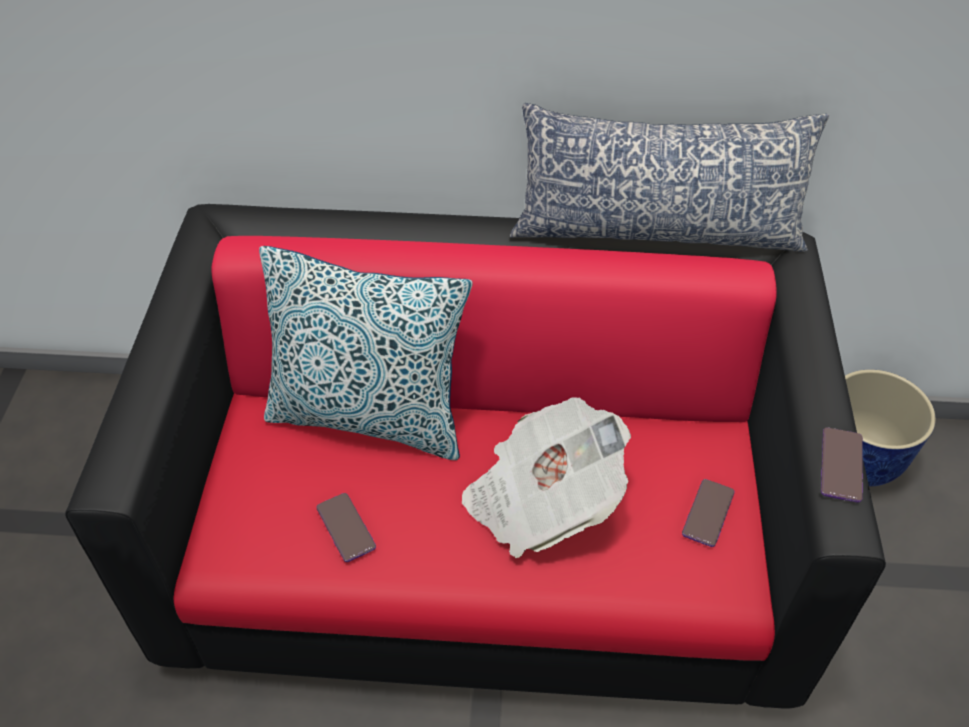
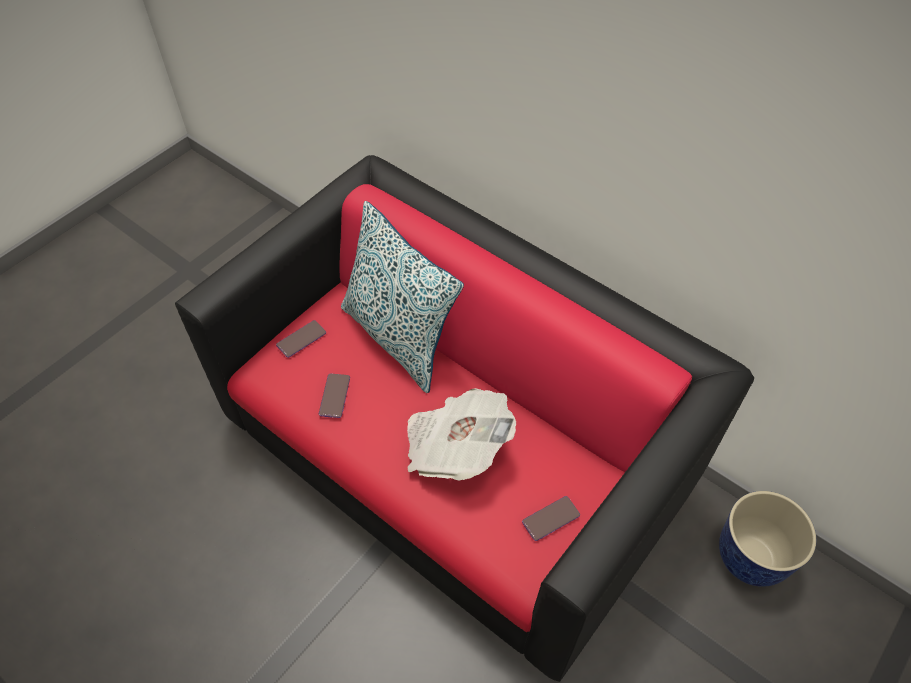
camera: 35 degrees right, 5 degrees up
pillow [510,103,829,251] -> none
phone [821,428,863,503] -> phone moved to [276,320,326,358]

